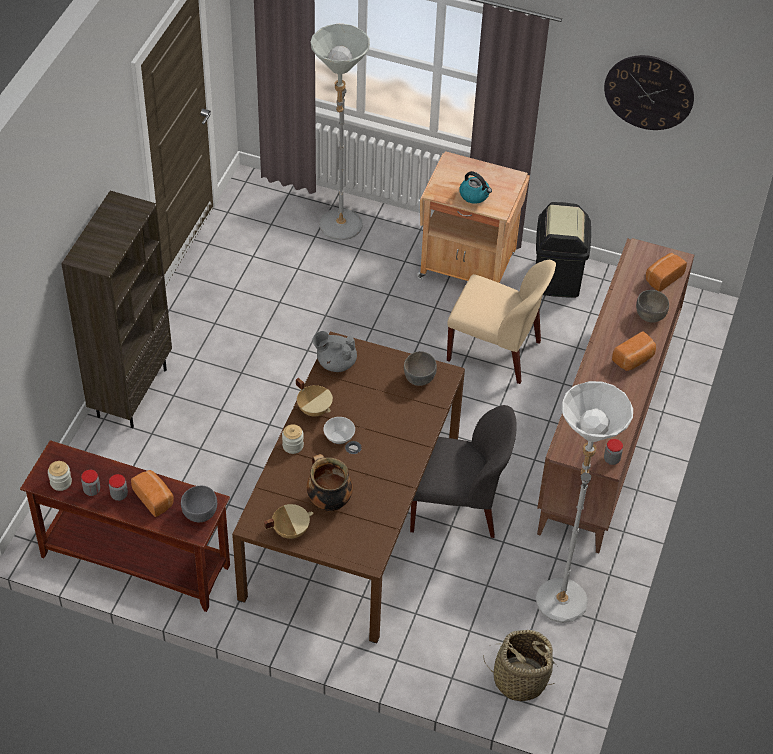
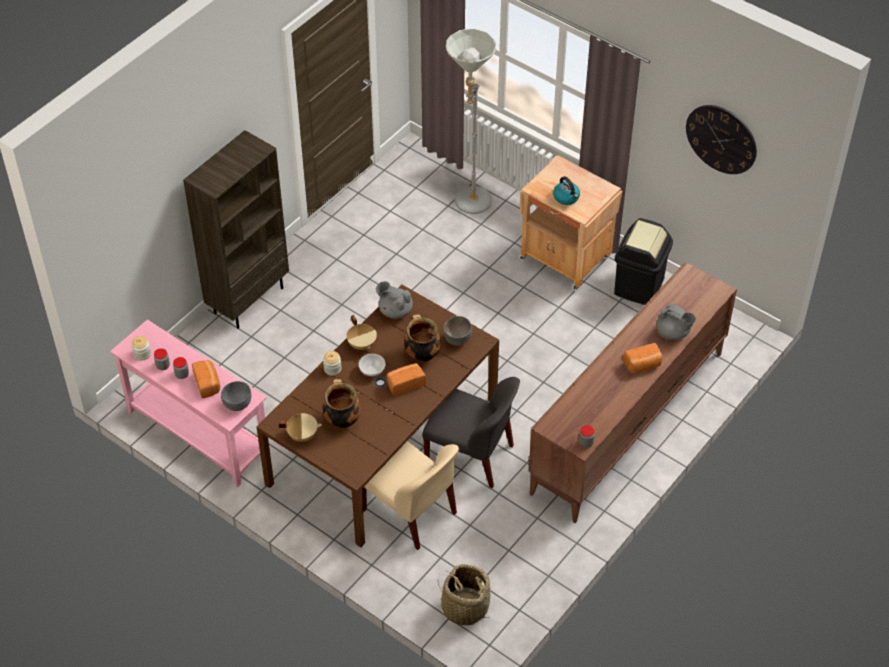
camera: 20 degrees right, 0 degrees up
brown console table [20,440,230,612] -> pink console table [110,319,271,488]
beige chair [447,260,556,384] -> beige chair moved to [362,441,459,550]
white floor lamp [536,381,633,623] -> none
grey bowl [636,290,669,323] -> grey teapot [657,303,696,340]
bread [646,253,687,292] -> bread moved to [387,363,426,396]
none -> cooking pot [404,314,441,362]

